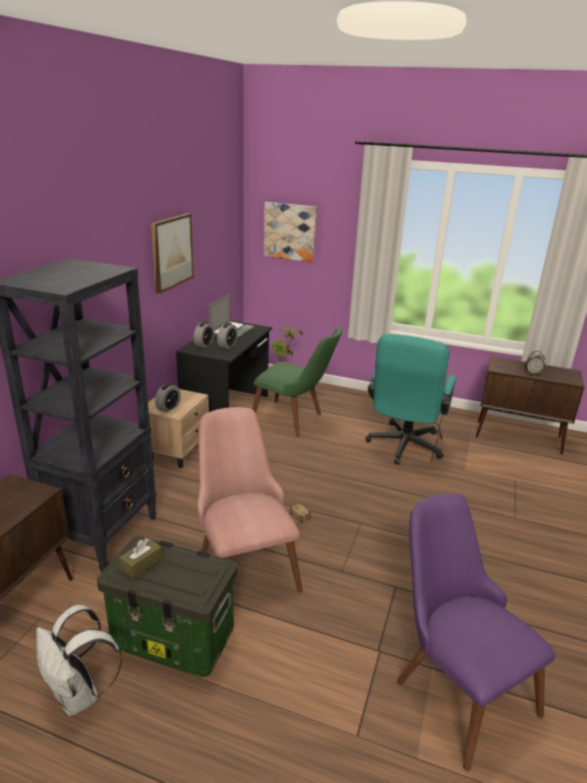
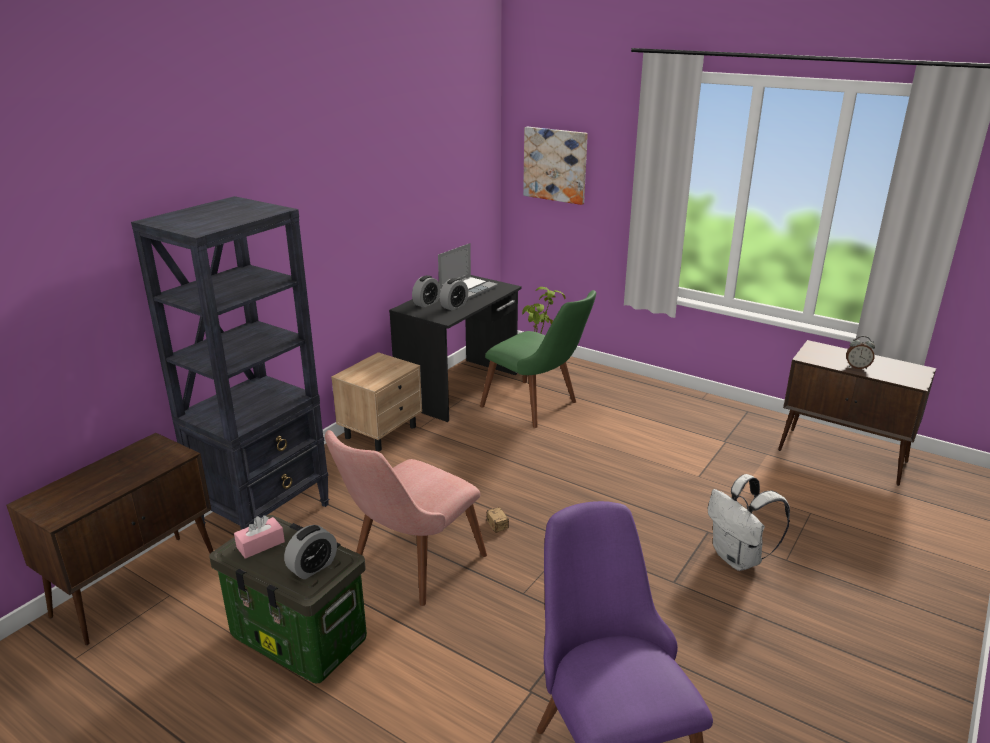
camera: 15 degrees right, 0 degrees up
white backpack [36,605,122,716] -> white backpack moved to [708,474,790,571]
brown tissue box [119,538,162,579] -> pink tissue box [234,515,285,559]
picture [151,213,194,293] -> none
alarm clock [155,383,181,413] -> alarm clock moved to [284,525,337,579]
pink chair [198,407,303,593] -> pink chair turned 135 degrees counterclockwise [325,430,487,606]
turquoise office chair [366,334,456,464] -> none

